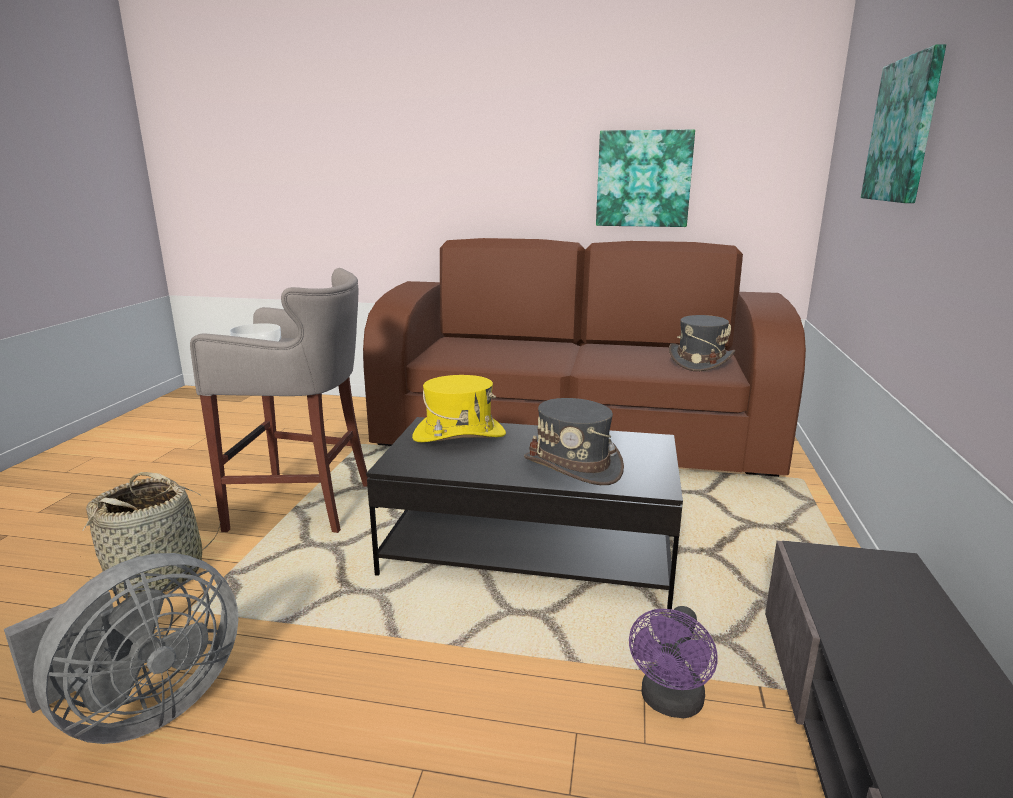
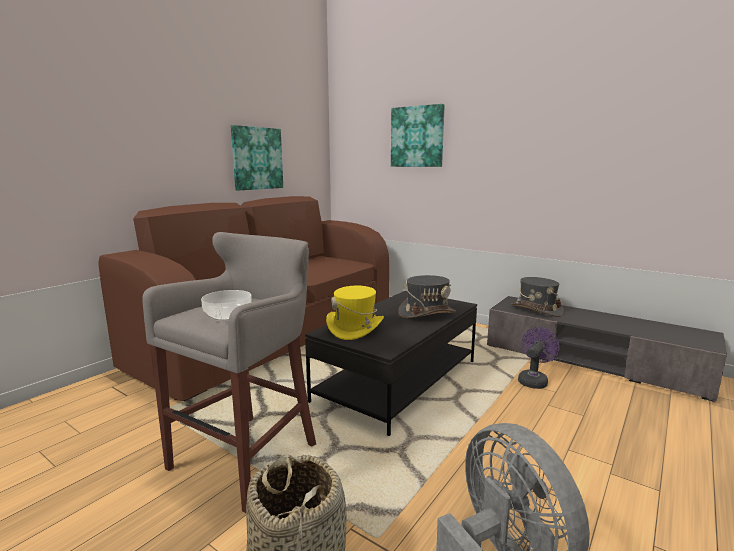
camera: 65 degrees left, 5 degrees down
purple fan [629,606,717,718] -> purple fan turned 105 degrees counterclockwise [518,327,560,389]
grey hat [669,315,735,371] -> grey hat moved to [511,277,564,317]

